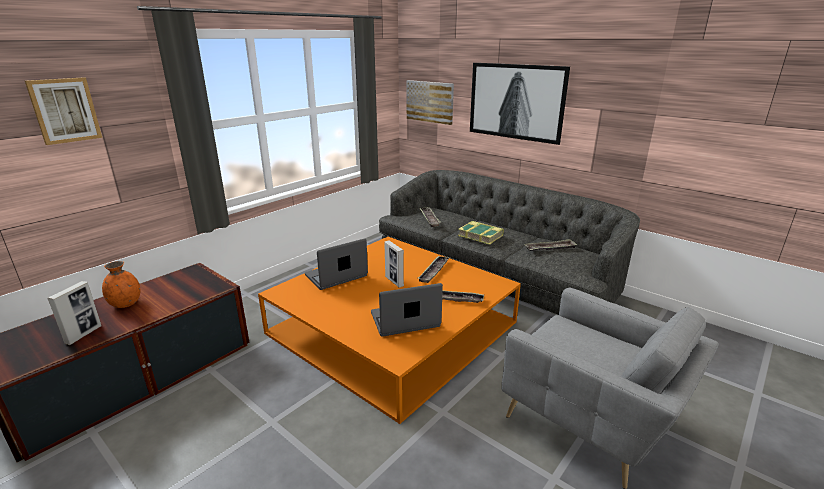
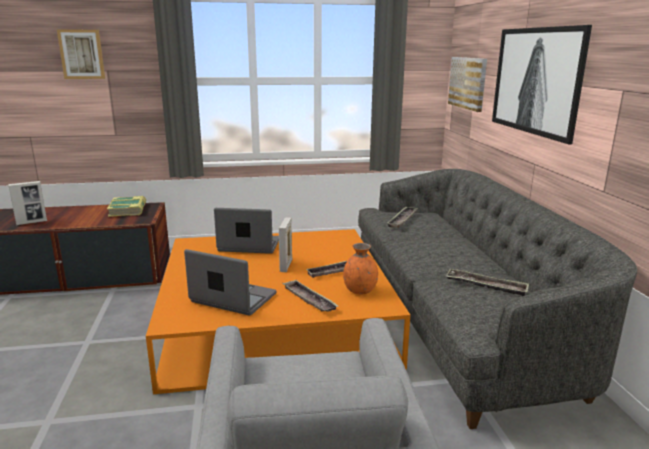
camera: 40 degrees right, 5 degrees down
orange vase [102,261,141,308] -> orange vase moved to [343,243,378,294]
book [458,221,504,245] -> book moved to [107,196,146,217]

